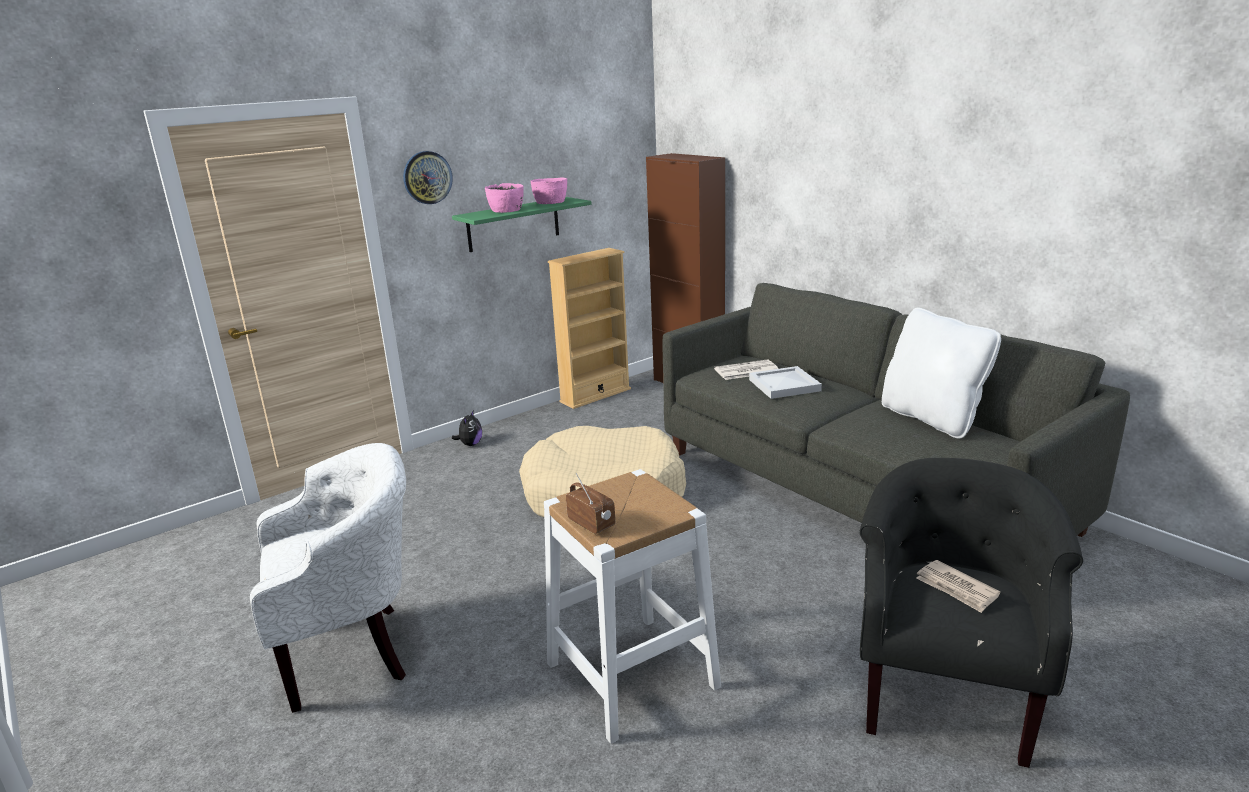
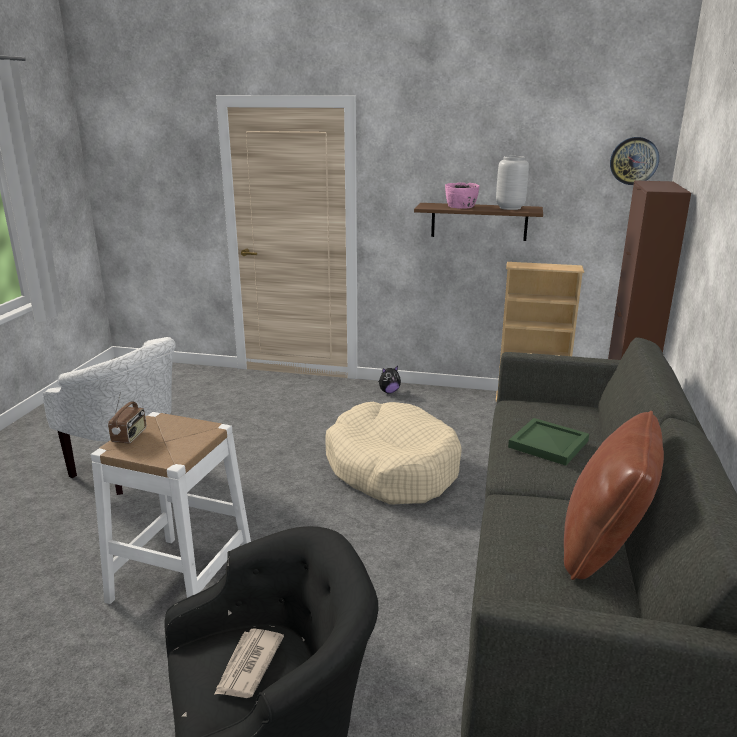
camera: 50 degrees right, 0 degrees up
wall clock [403,151,453,204] -> wall clock moved to [610,137,659,185]
green shelf [452,197,592,252] -> brown shelf [414,203,543,241]
pink bowl [530,177,567,204] -> grey vase [496,156,529,210]
newspaper [714,359,778,380] -> none
white tray [749,366,822,399] -> green tray [508,418,589,466]
white pillow [882,308,1001,439] -> brown pillow [564,411,664,580]

